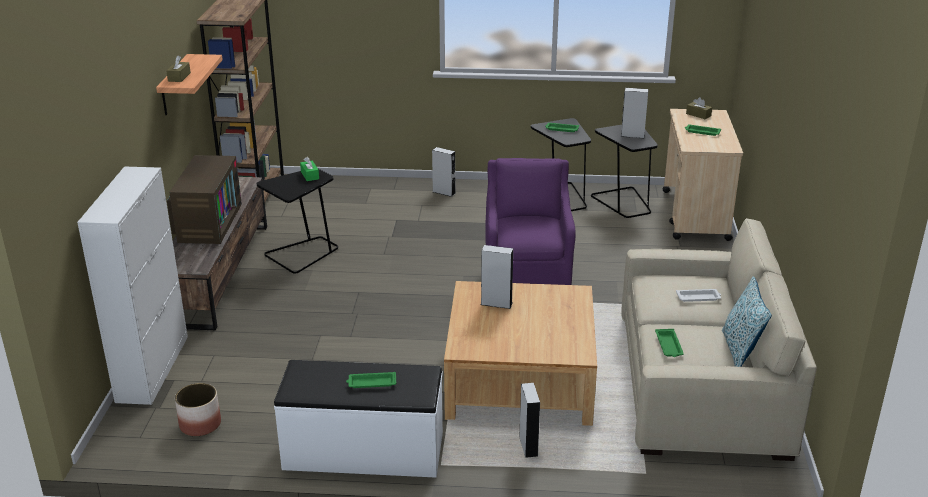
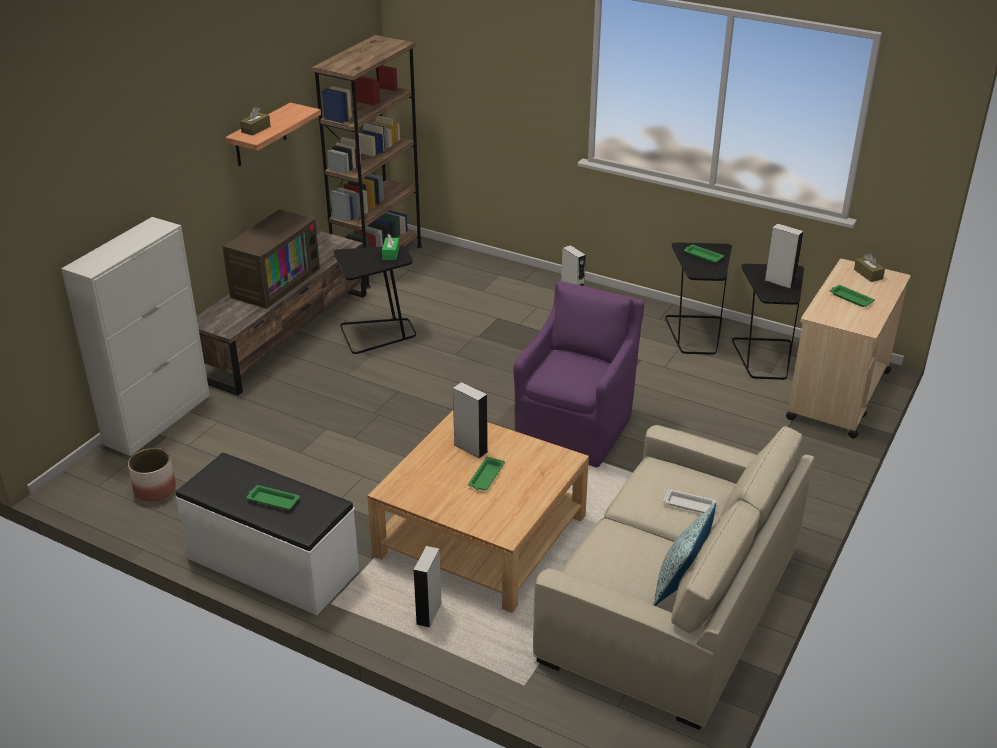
camera: 25 degrees right, 5 degrees up
green tray [655,329,684,357] -> green tray moved to [468,457,505,490]

